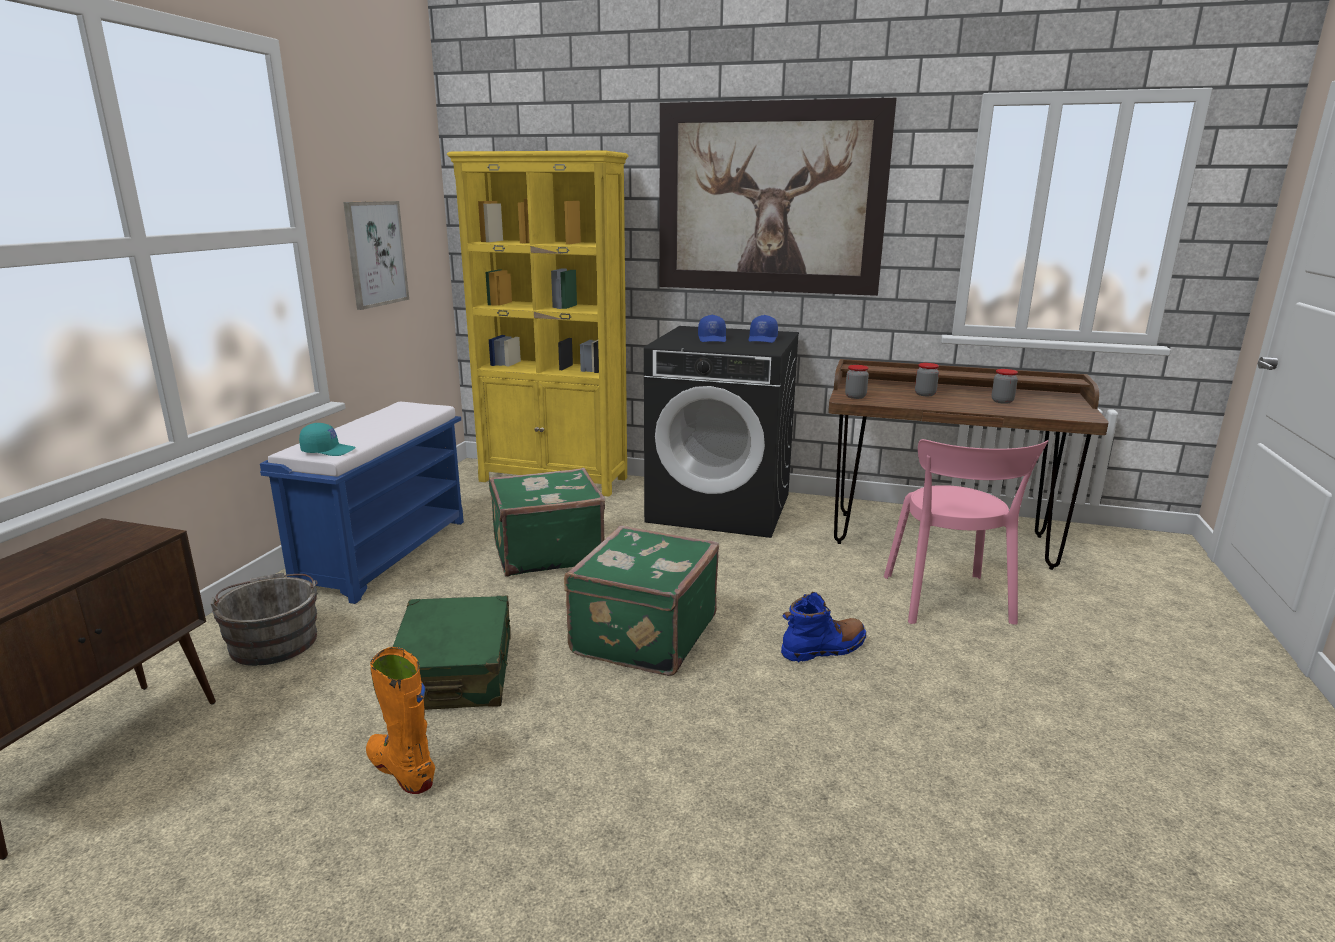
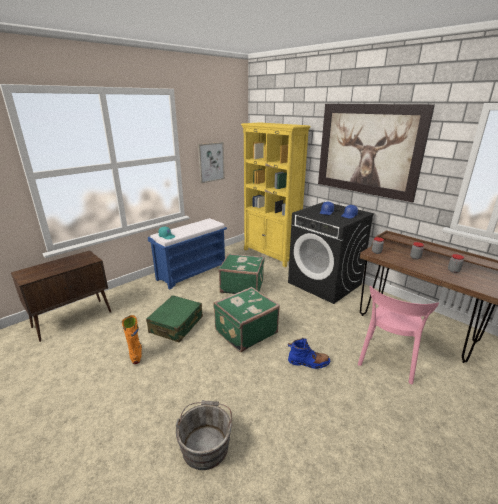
camera: 30 degrees right, 5 degrees up
grey bucket [211,573,318,666] -> grey bucket moved to [176,400,233,470]

